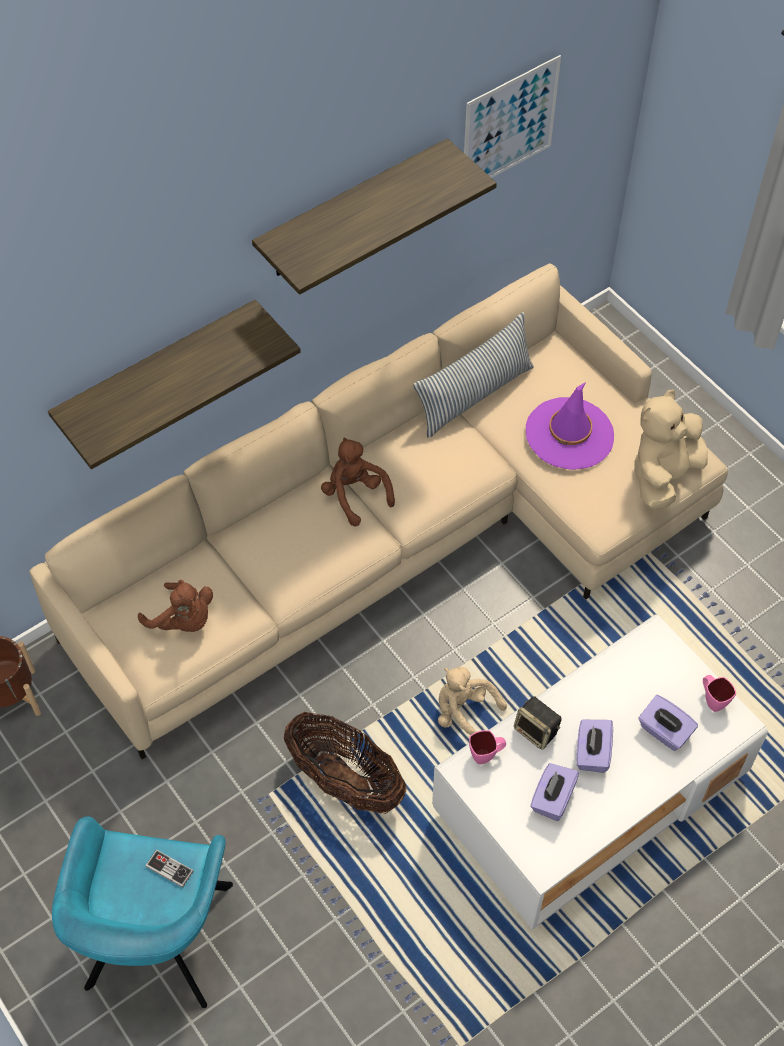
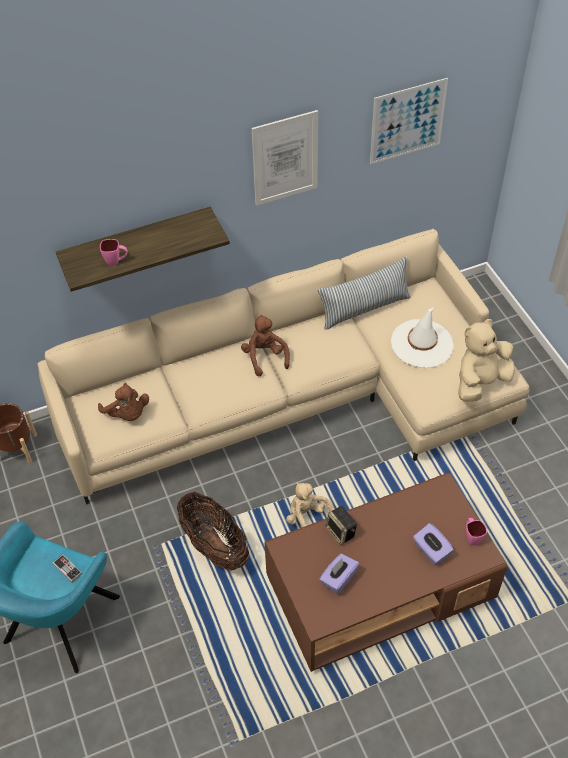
camera: 15 degrees right, 5 degrees down
shelf [252,138,497,295] -> picture [252,110,318,206]
white coffee table [432,615,768,930] -> brown coffee table [264,472,507,672]
pink mug [469,730,506,764] -> pink mug moved to [100,239,128,266]
purple hat [526,382,614,470] -> white hat [391,307,454,368]
purple tissue box [576,720,613,773] -> none

